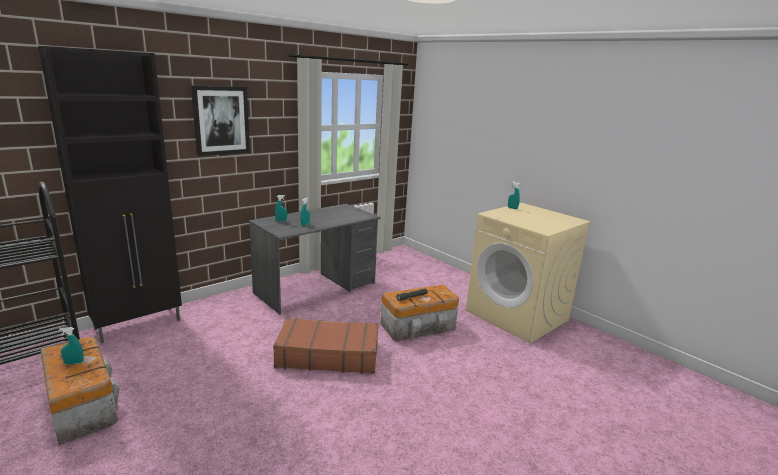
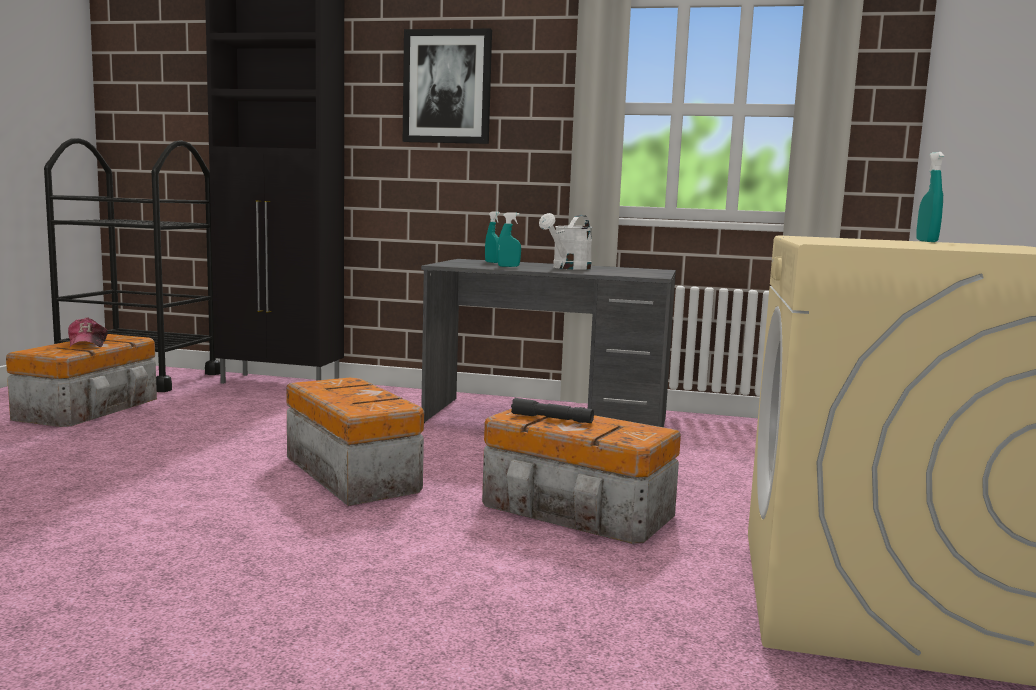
camera: 55 degrees right, 10 degrees down
turquoise spray bottle [59,327,84,365] -> cap [68,317,108,347]
brown suitcase [273,318,379,374] -> storage box [286,378,424,506]
none -> white watering can [539,213,592,270]

